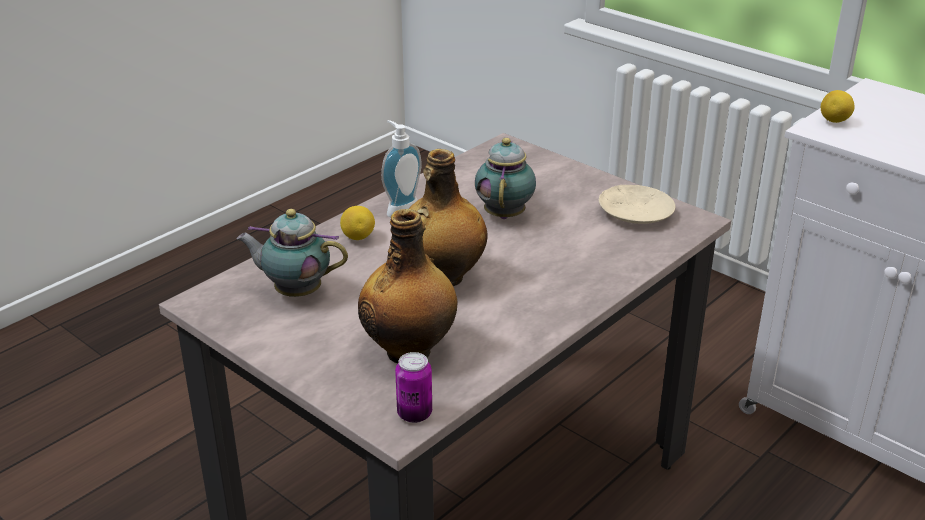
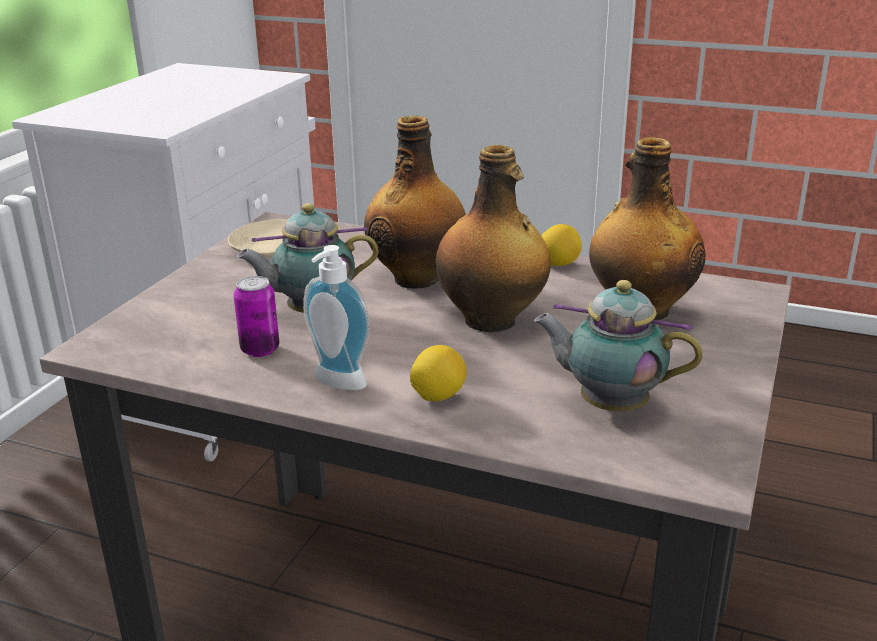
camera: 110 degrees left, 5 degrees down
teapot [237,209,348,297] -> teapot turned 120 degrees clockwise [534,280,702,411]
can [395,352,432,423] -> can moved to [233,276,279,357]
lemon [821,90,855,123] -> lemon moved to [541,224,582,266]
none -> bottle [364,115,466,289]

